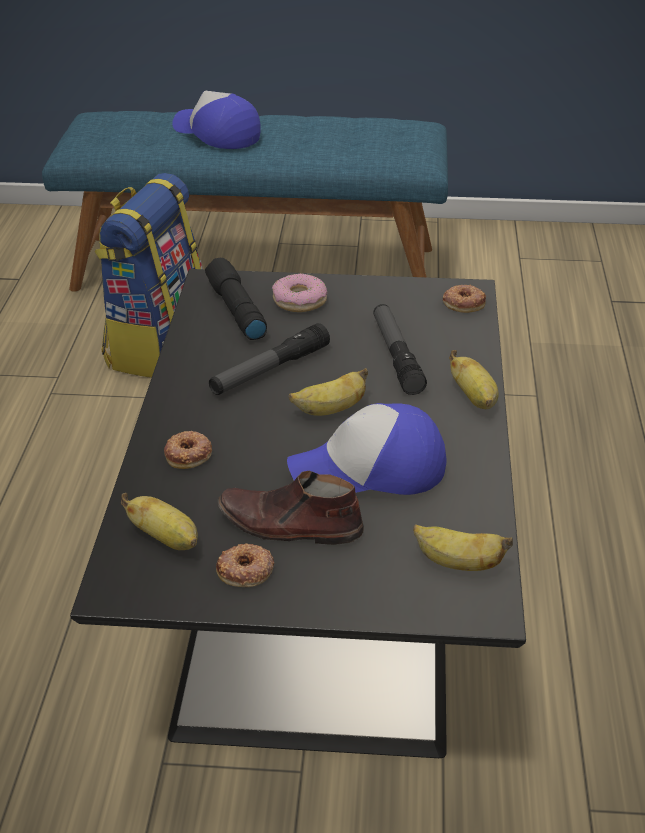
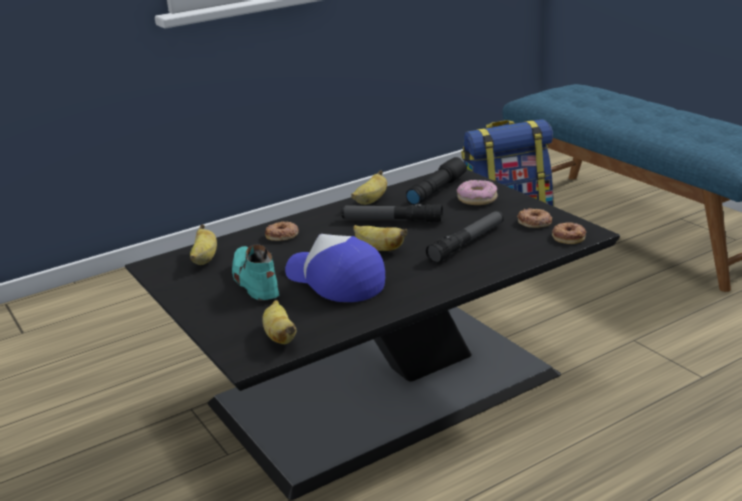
camera: 55 degrees right, 10 degrees down
cap [172,91,261,149] -> none
donut [216,543,274,587] -> donut moved to [517,208,552,228]
brown shoe [218,471,364,545] -> turquoise shoe [232,244,279,300]
banana [449,350,499,409] -> banana moved to [351,170,387,205]

